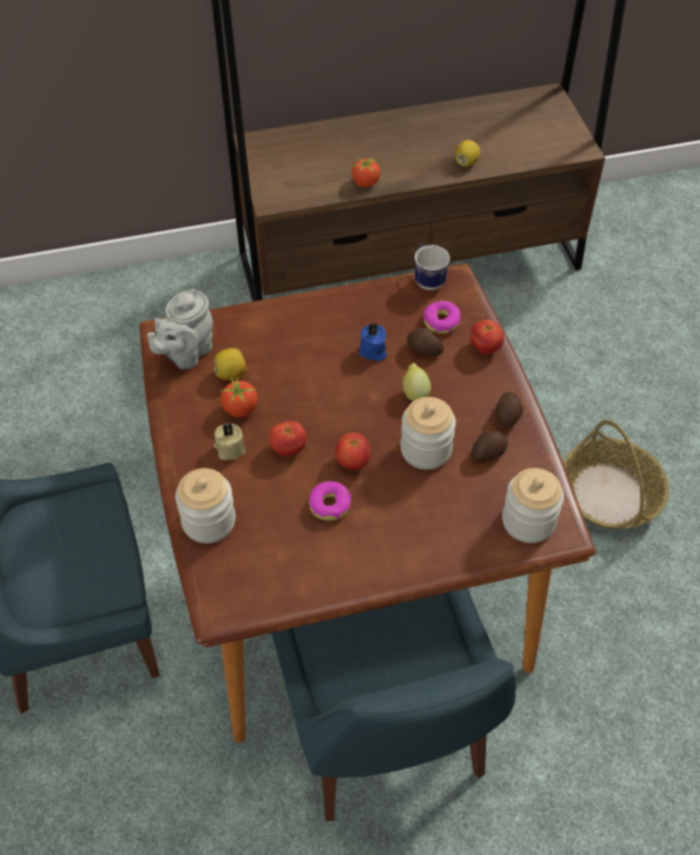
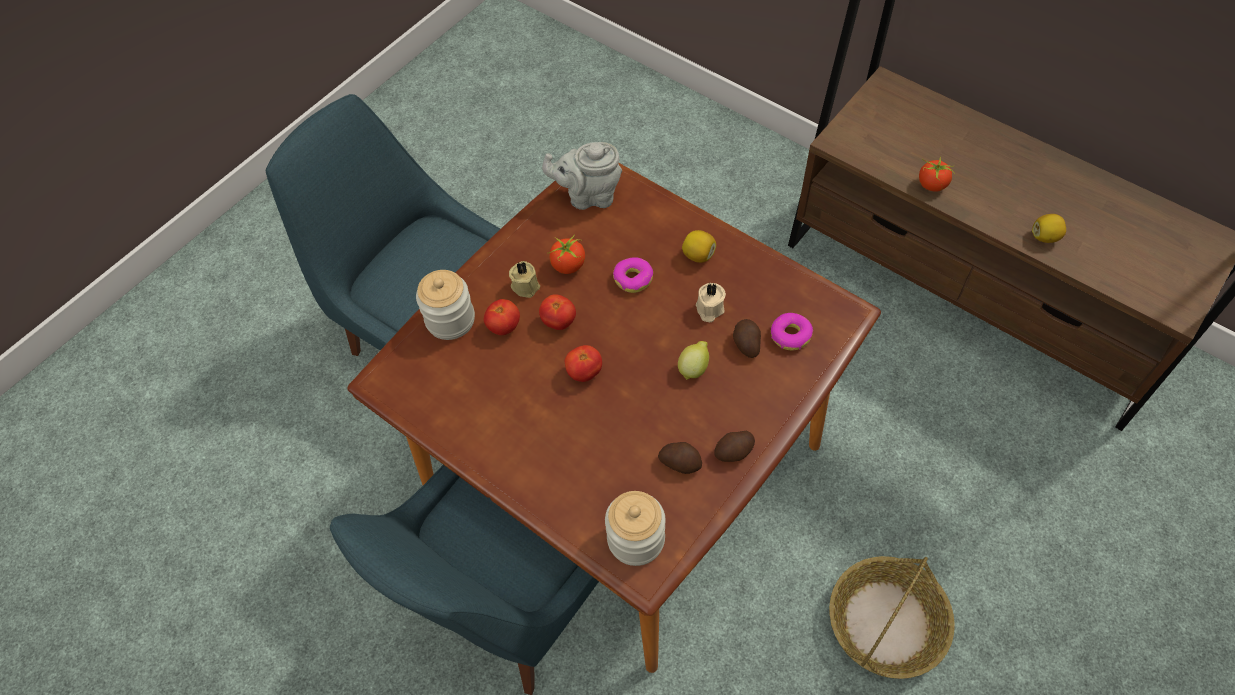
camera: 55 degrees right, 5 degrees up
lemon [214,348,246,380] -> lemon moved to [682,230,716,263]
donut [309,481,351,520] -> donut moved to [613,257,653,293]
blue candle [359,323,387,361] -> beige candle [696,283,726,322]
jar [400,397,456,470] -> none
mug [415,244,450,290] -> none
tomato [470,320,504,354] -> tomato moved to [484,299,520,335]

